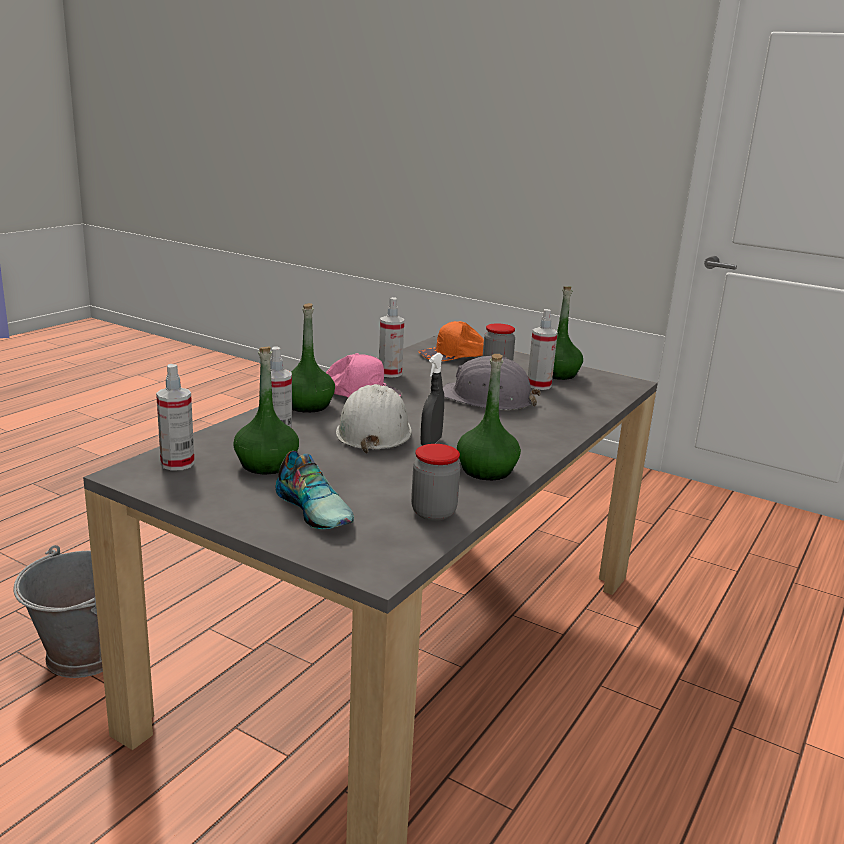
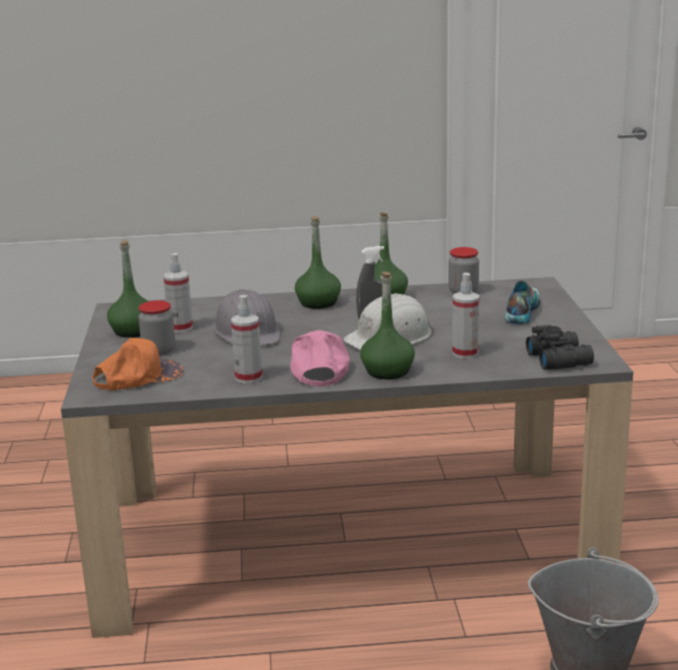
camera: 125 degrees left, 0 degrees up
spray bottle [156,364,195,471] -> black binoculars [526,325,594,370]
green bottle [233,347,299,474] -> green bottle moved to [295,216,341,309]
orange cap [418,321,484,361] -> orange cap turned 60 degrees counterclockwise [92,338,183,390]

